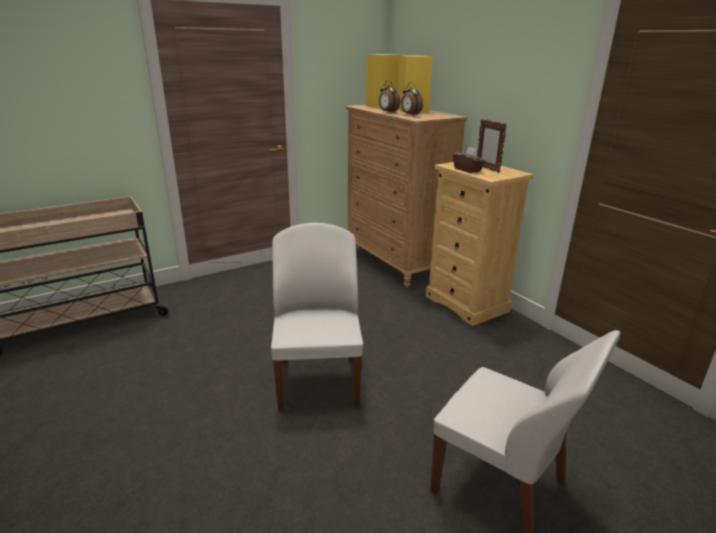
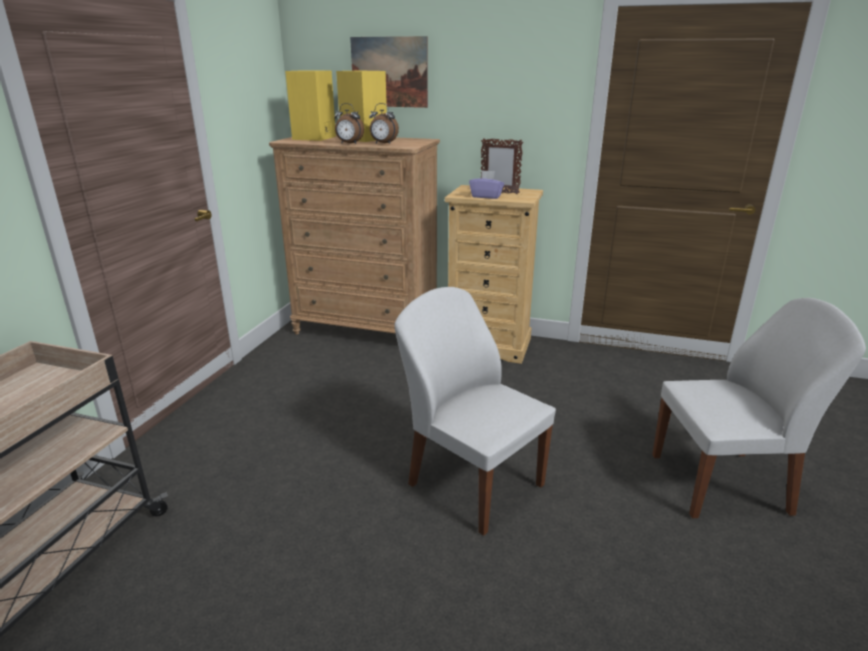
camera: 40 degrees left, 0 degrees up
brown tissue box [453,146,485,173] -> purple tissue box [469,170,504,199]
none -> picture [350,36,428,108]

